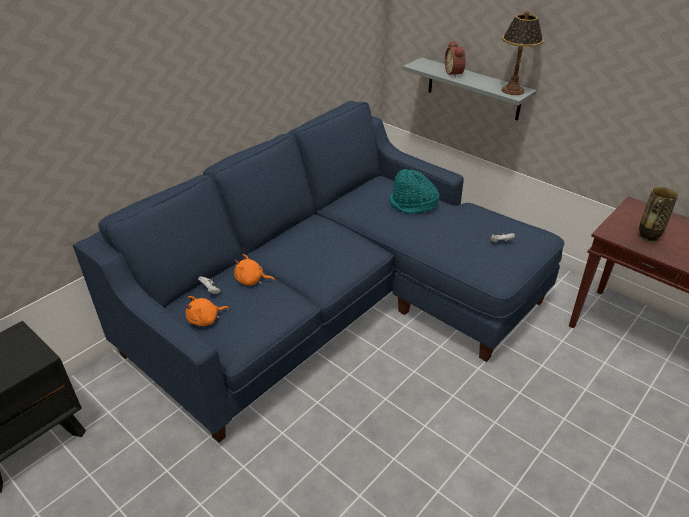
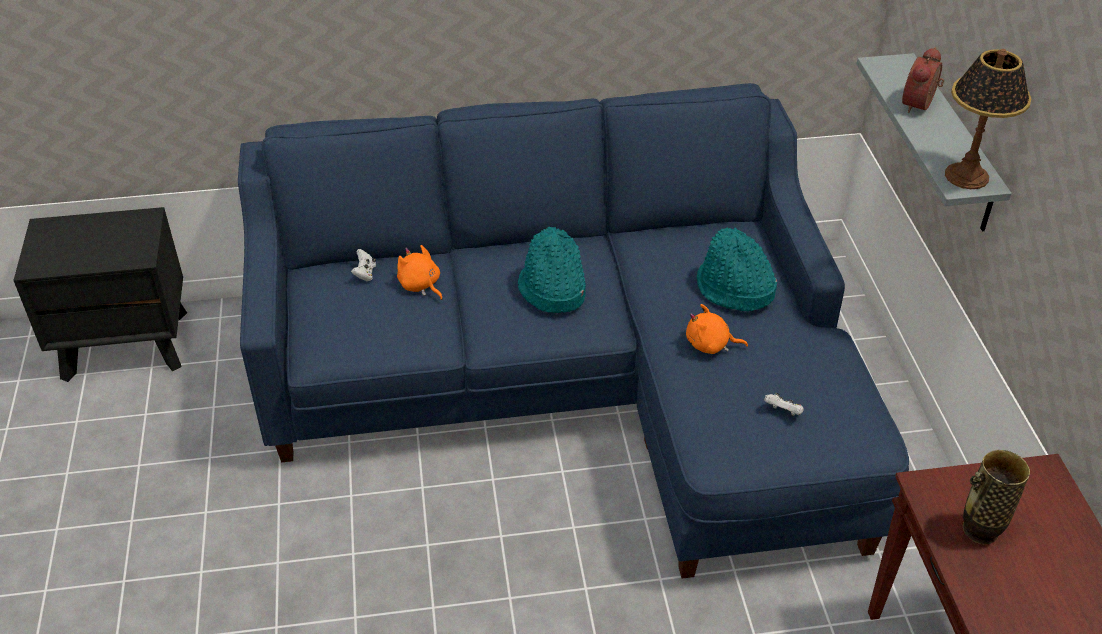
camera: 40 degrees right, 5 degrees up
orange plush toy [185,296,229,326] -> orange plush toy moved to [686,304,748,354]
none -> turquoise hat [518,227,586,313]

